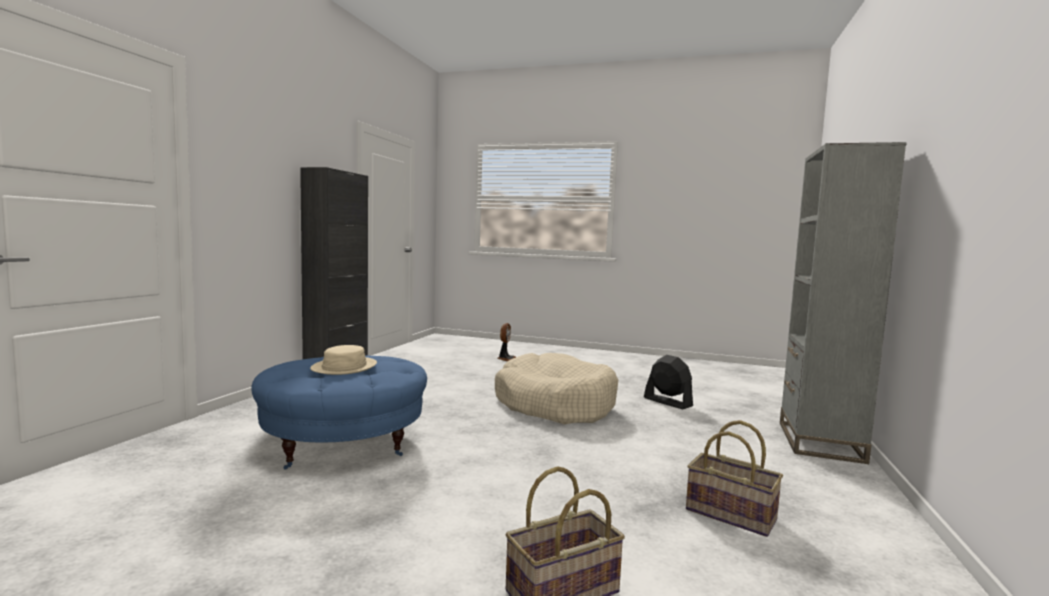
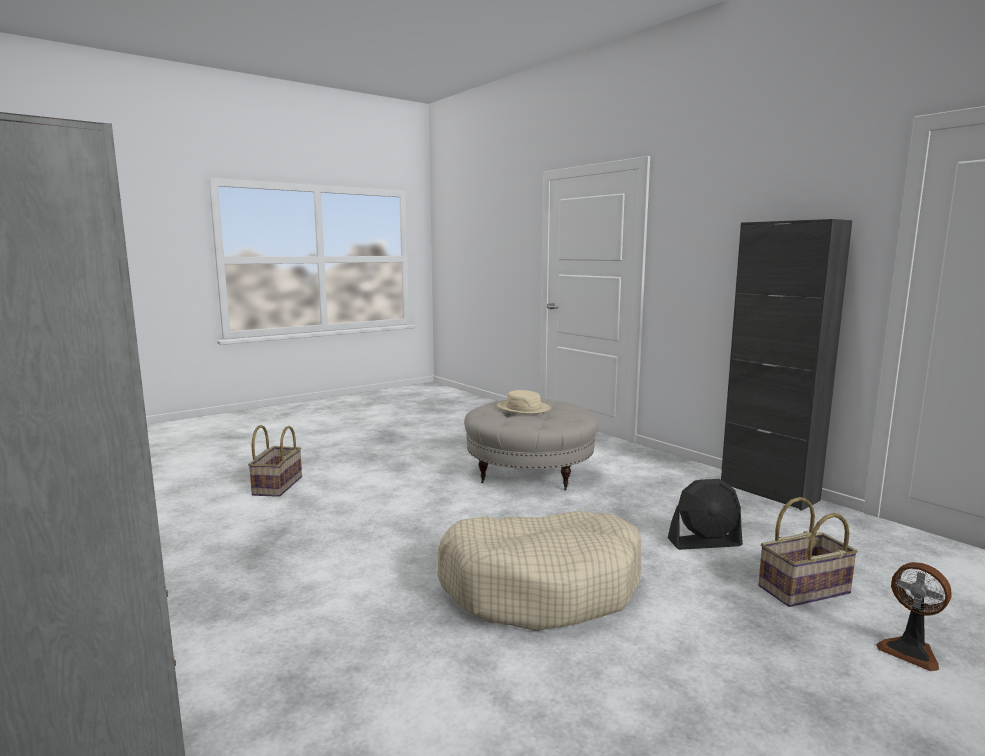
camera: 125 degrees right, 5 degrees up
blue ottoman [251,356,427,470] -> beige ottoman [464,398,598,491]
black fan [644,355,693,409] -> black fan moved to [668,479,743,550]
basket [686,420,783,537] -> basket moved to [758,497,858,607]

